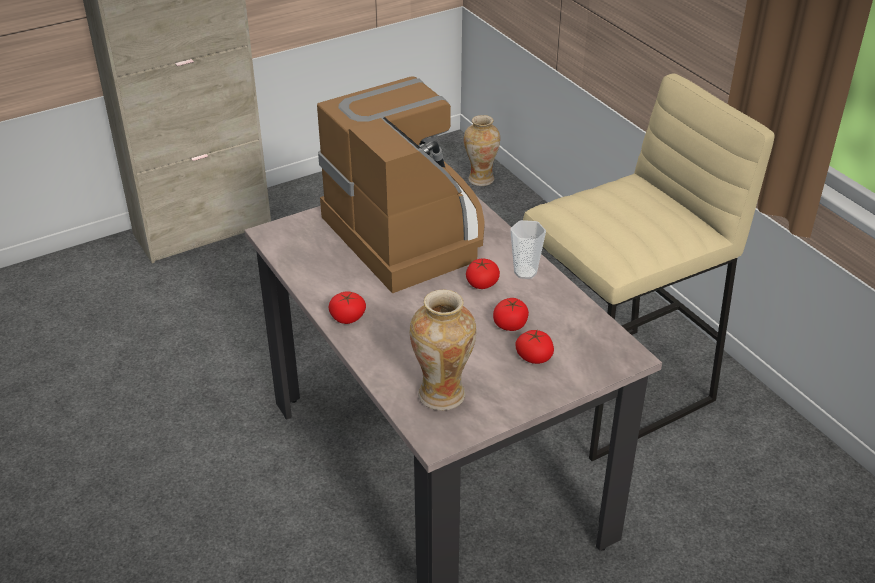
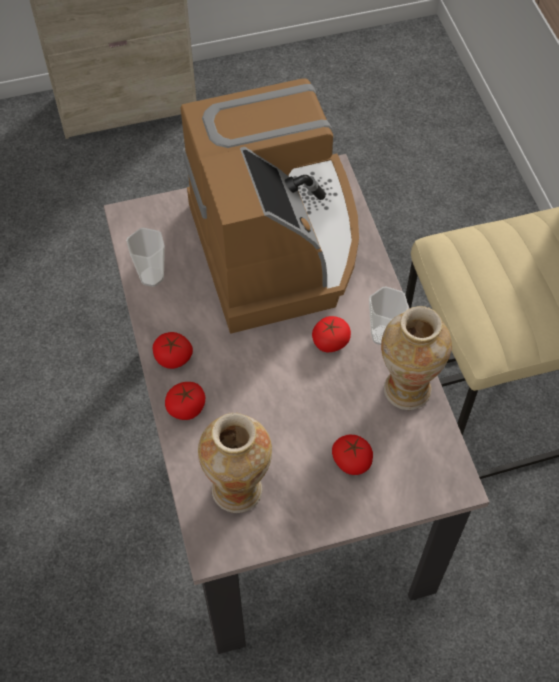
camera: 15 degrees right, 20 degrees up
vase [464,115,500,186] -> vase moved to [381,306,452,410]
tomato [493,298,529,331] -> tomato moved to [165,382,205,420]
none -> cup [126,228,165,287]

